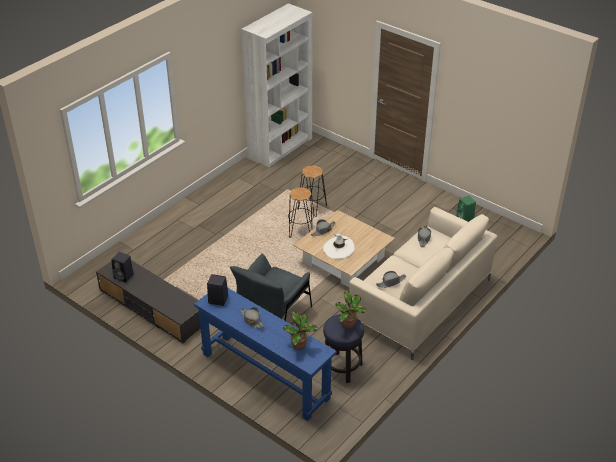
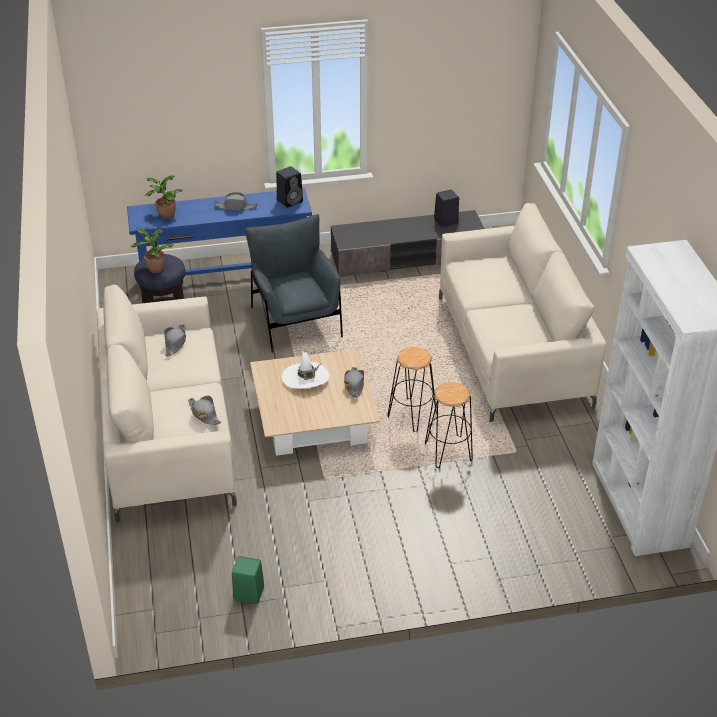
camera: 130 degrees right, 0 degrees up
none -> beige sofa [439,203,606,422]

